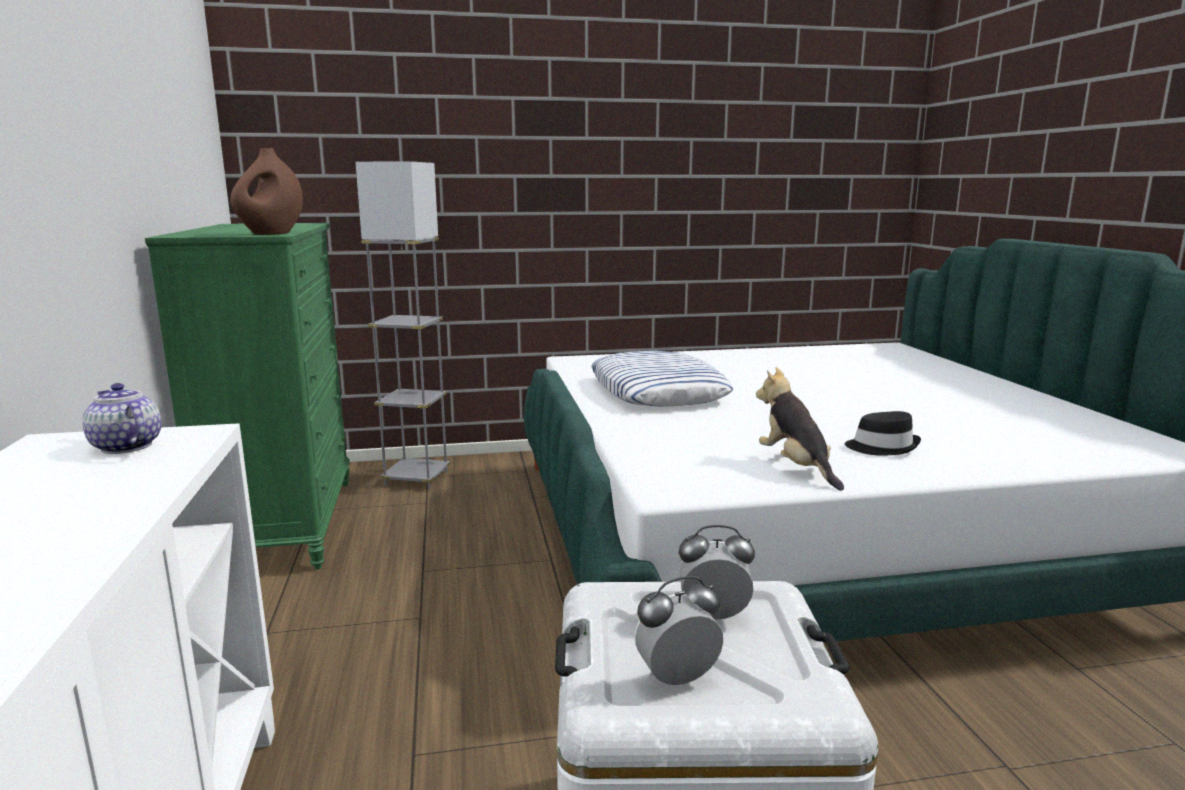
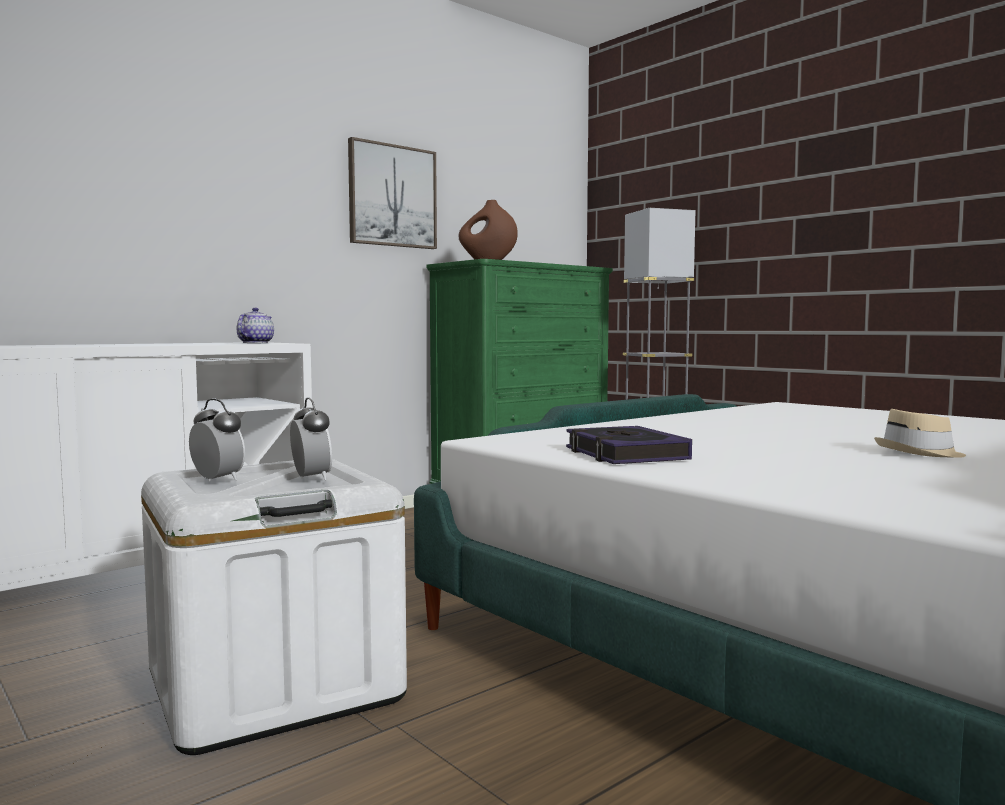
camera: 60 degrees right, 10 degrees down
pillow [591,351,733,407] -> none
plush toy [756,367,844,490] -> book [566,426,692,464]
black hat [845,411,921,456] -> none
none -> picture [348,137,437,249]
none -> beige hat [874,409,966,458]

